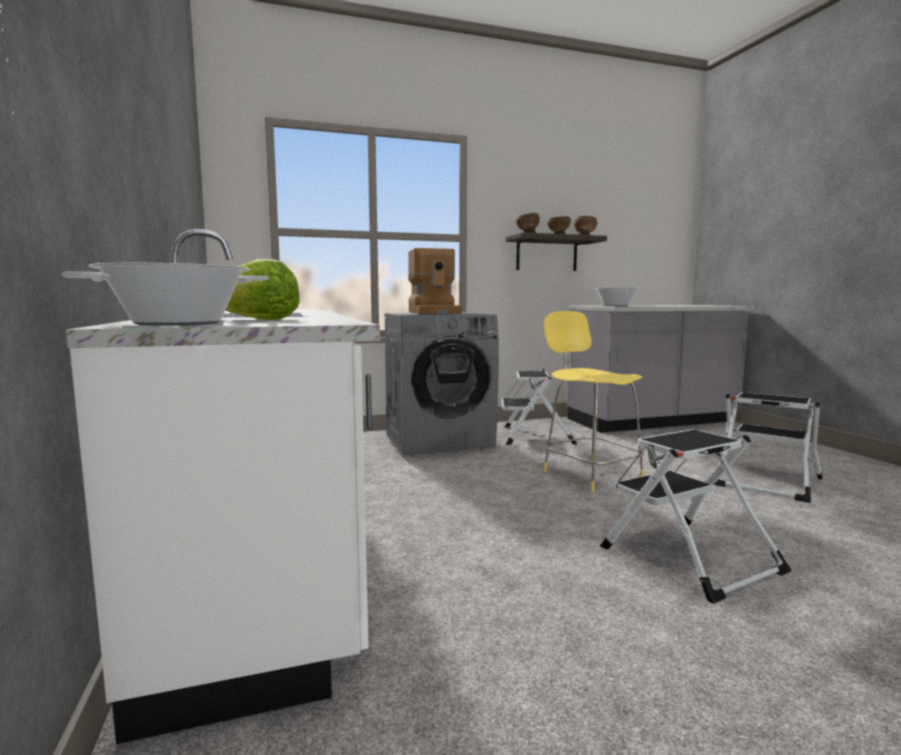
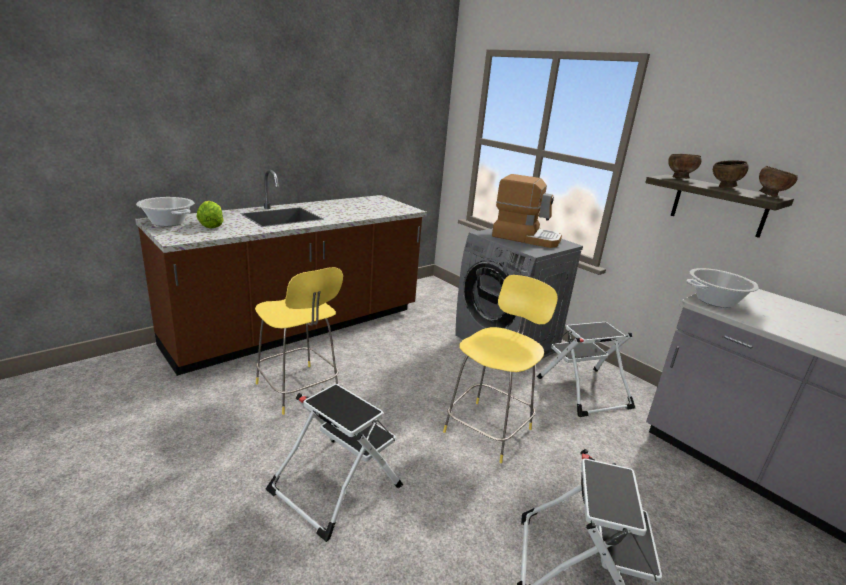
camera: 65 degrees right, 15 degrees up
white counter [66,229,380,744] -> brown counter [135,169,427,376]
coffee machine [408,248,462,314] -> coffee machine turned 120 degrees counterclockwise [492,174,562,248]
none -> yellow stool [255,267,343,415]

